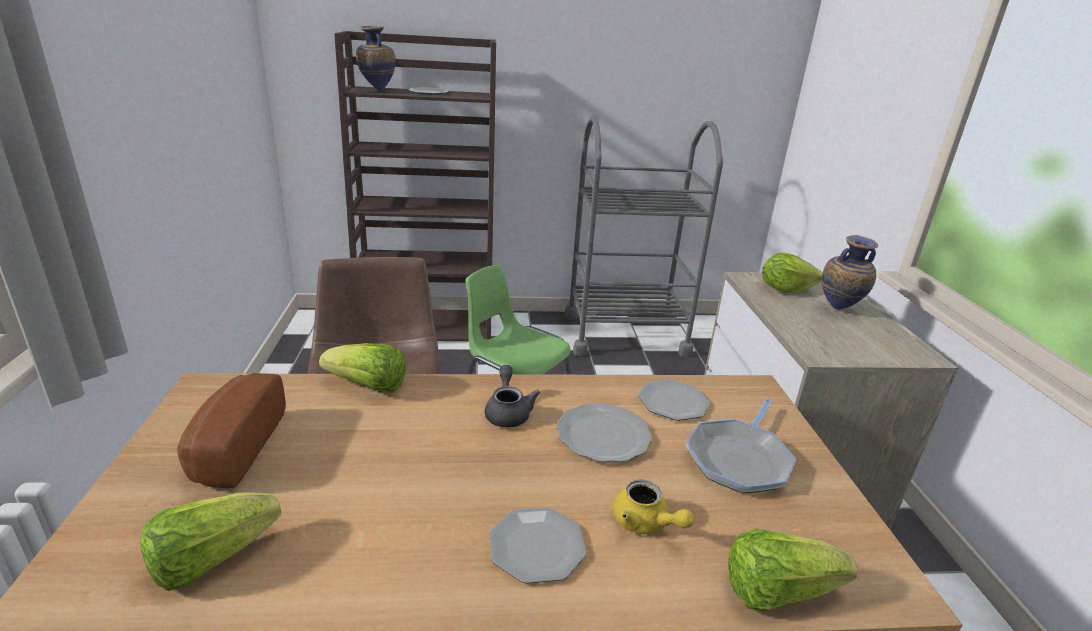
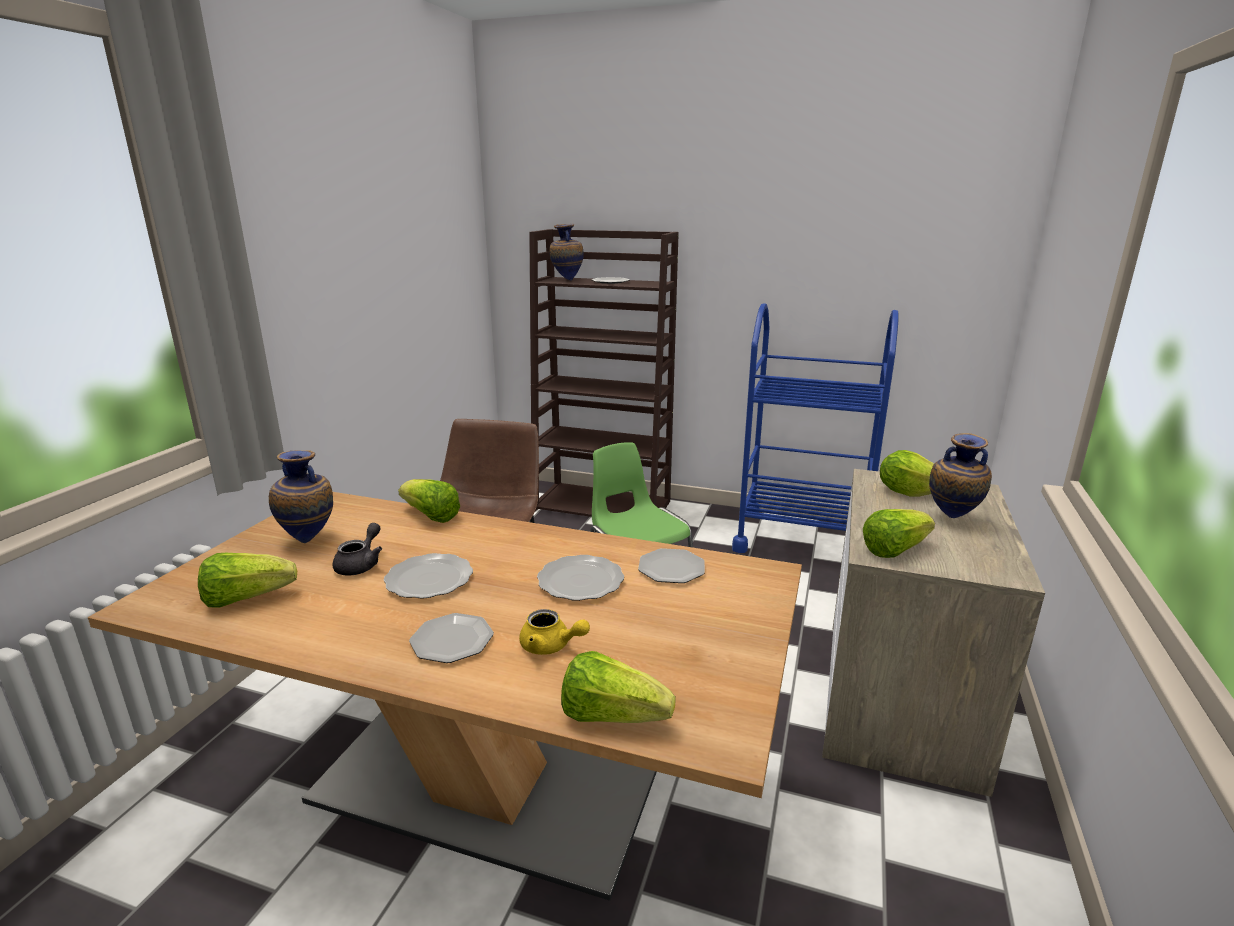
camera: 25 degrees right, 5 degrees down
bread [177,373,286,488] -> vase [269,450,333,543]
grey teapot [485,365,540,428] -> grey teapot moved to [332,523,382,576]
grey cart [564,116,723,357] -> blue cart [732,303,899,553]
yellow teapot [613,479,695,534] -> yellow teapot turned 45 degrees counterclockwise [519,609,590,655]
frying pan [686,399,796,493] -> none
none -> plate [384,553,473,599]
none -> lettuce [863,509,935,558]

